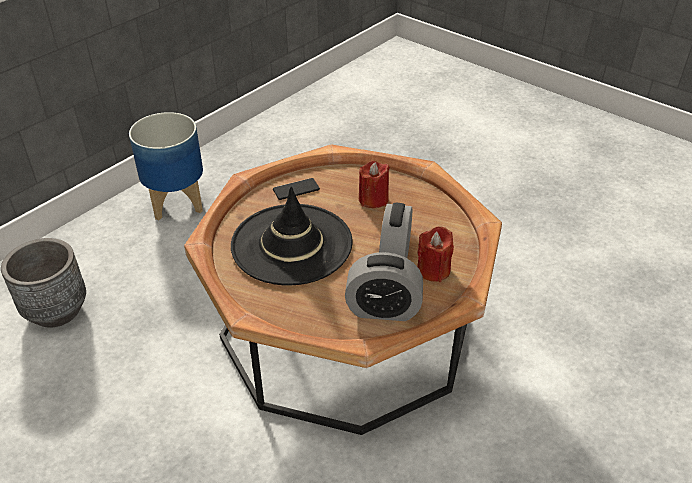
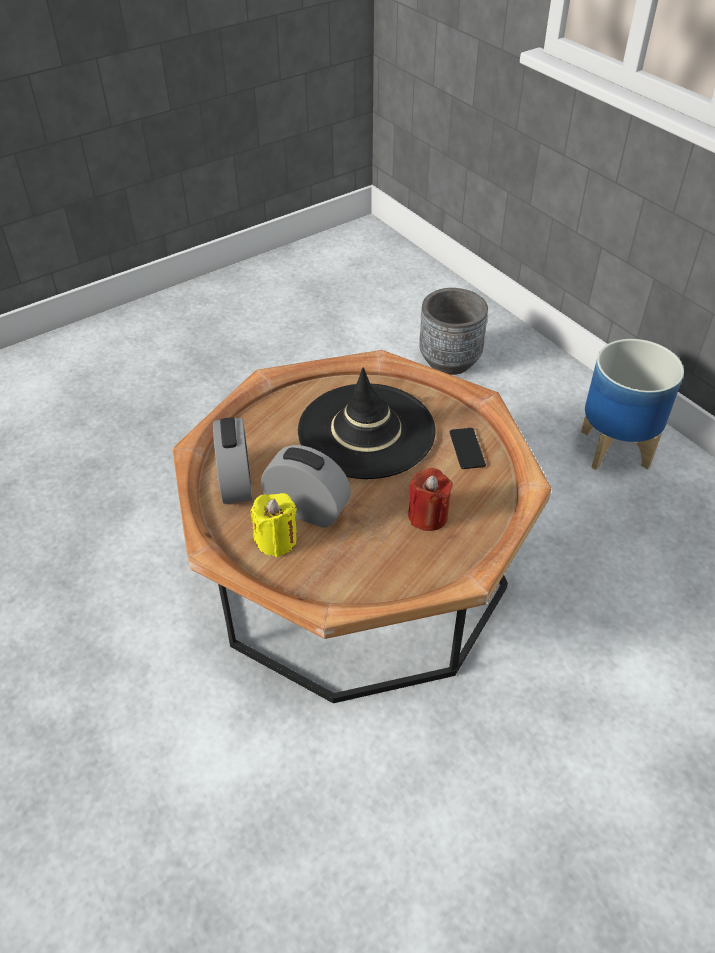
camera: 105 degrees right, 5 degrees up
alarm clock [345,252,423,321] -> alarm clock turned 150 degrees clockwise [213,417,253,504]
red candle [417,226,454,282] -> yellow candle [251,493,297,557]

